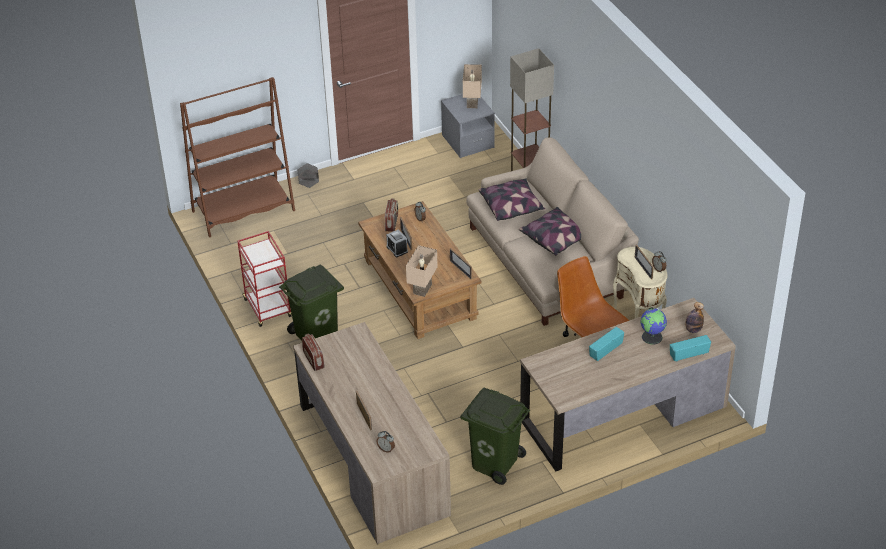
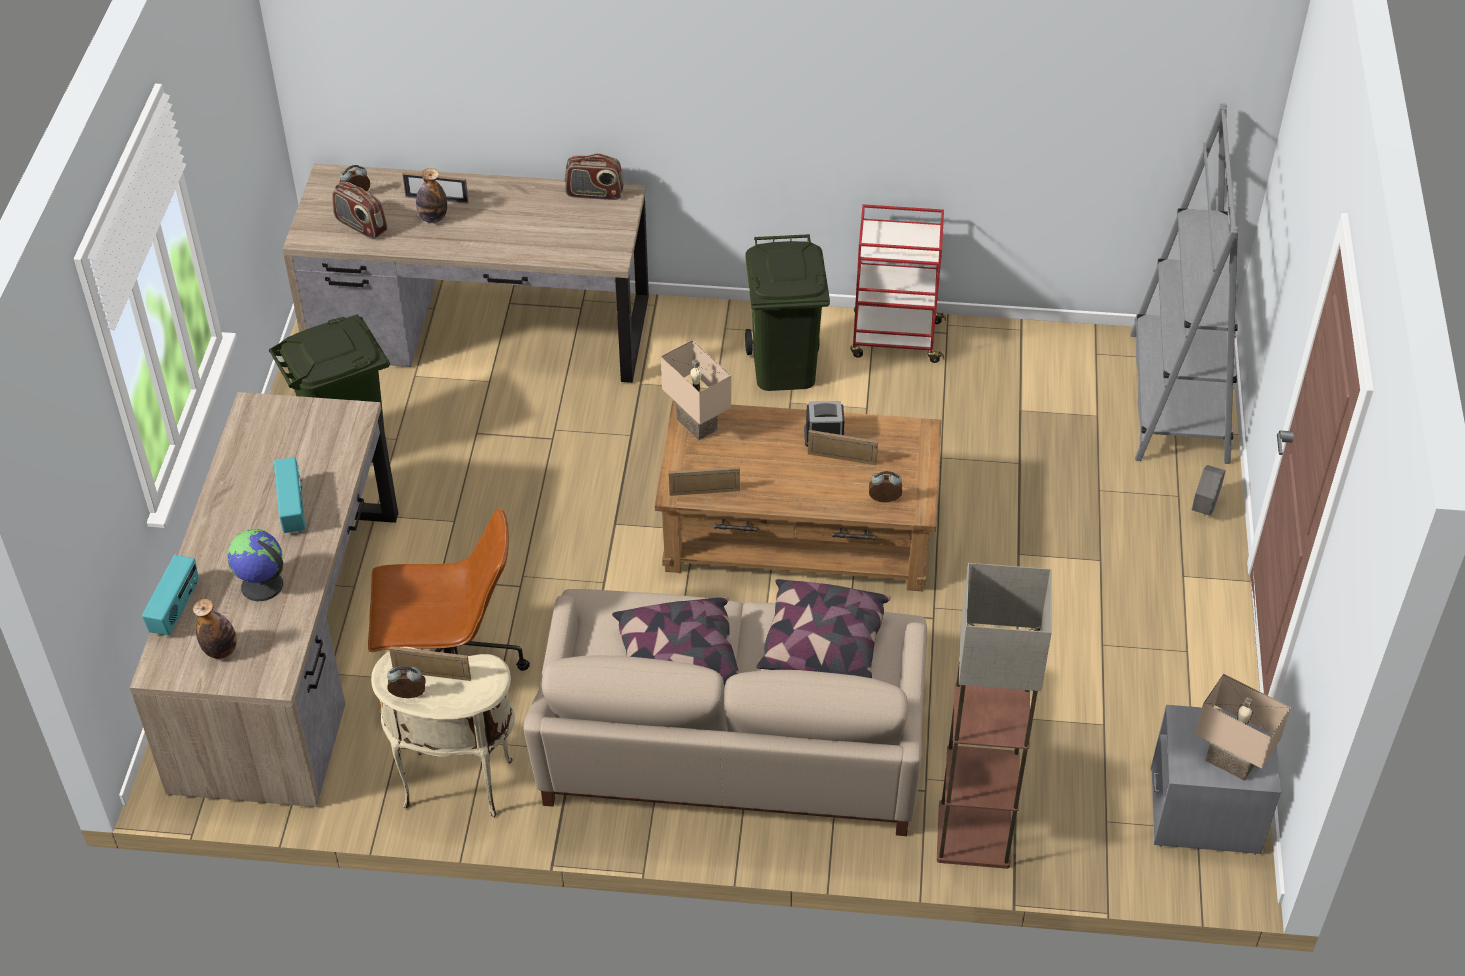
camera: 120 degrees right, 5 degrees up
brown bookcase [180,77,295,237] -> grey bookcase [1130,103,1238,464]
radio [385,198,398,232] -> radio moved to [332,182,387,239]
none -> bottle [416,168,447,223]

